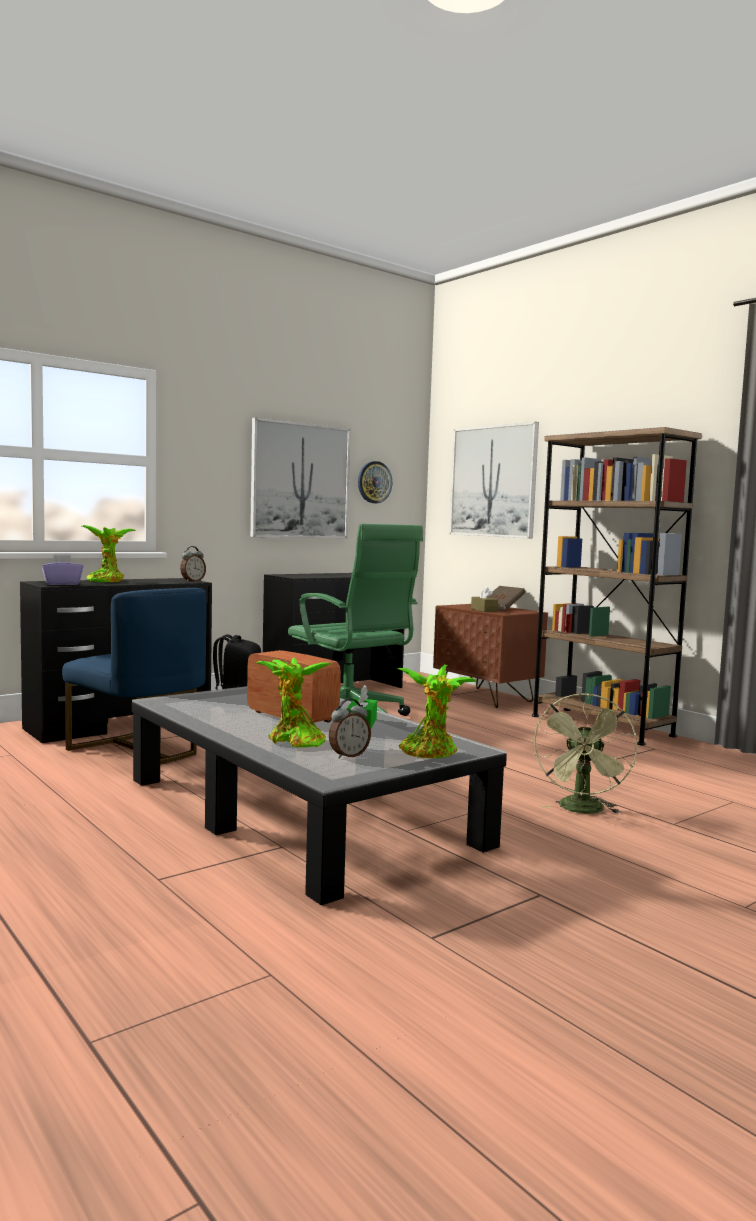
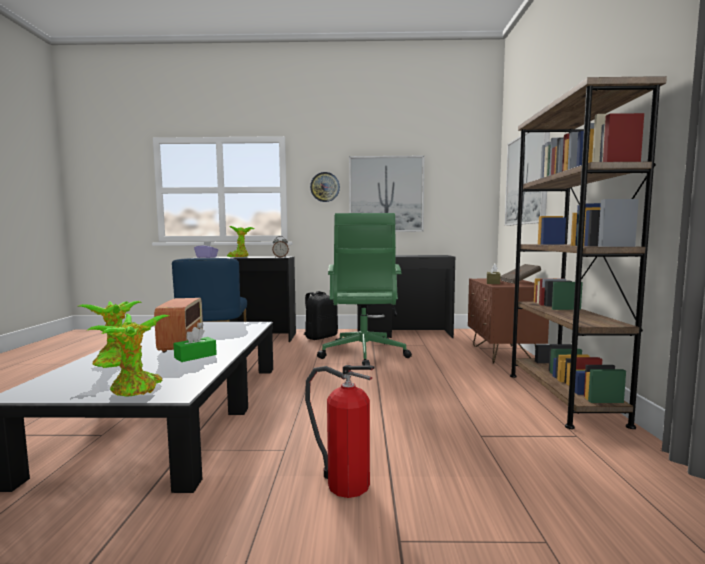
camera: 40 degrees right, 0 degrees up
alarm clock [329,698,371,759] -> none
wall clock [358,461,392,503] -> wall clock moved to [310,172,340,202]
green fan [534,693,637,814] -> fire extinguisher [305,365,375,498]

